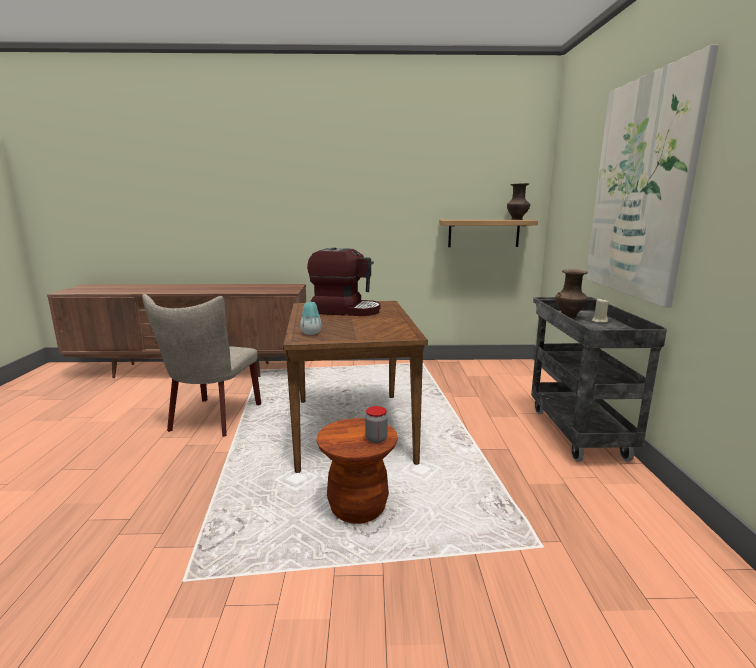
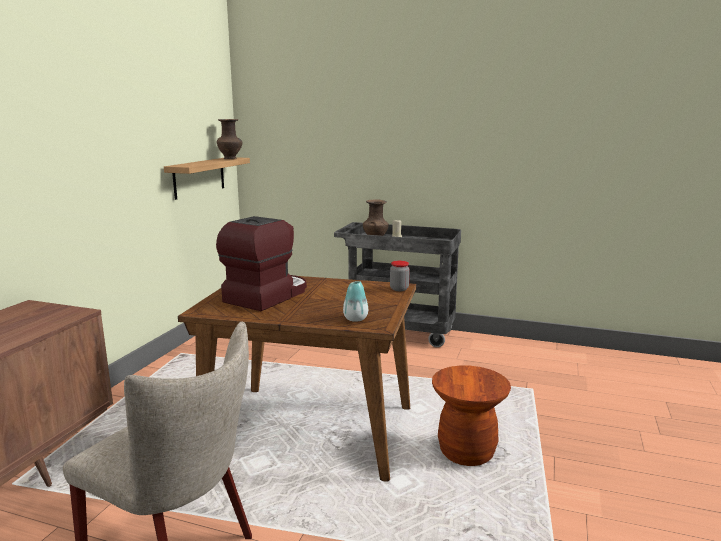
camera: 70 degrees left, 0 degrees up
jar [365,406,388,443] -> jar moved to [390,261,409,291]
picture [585,45,719,307] -> none

